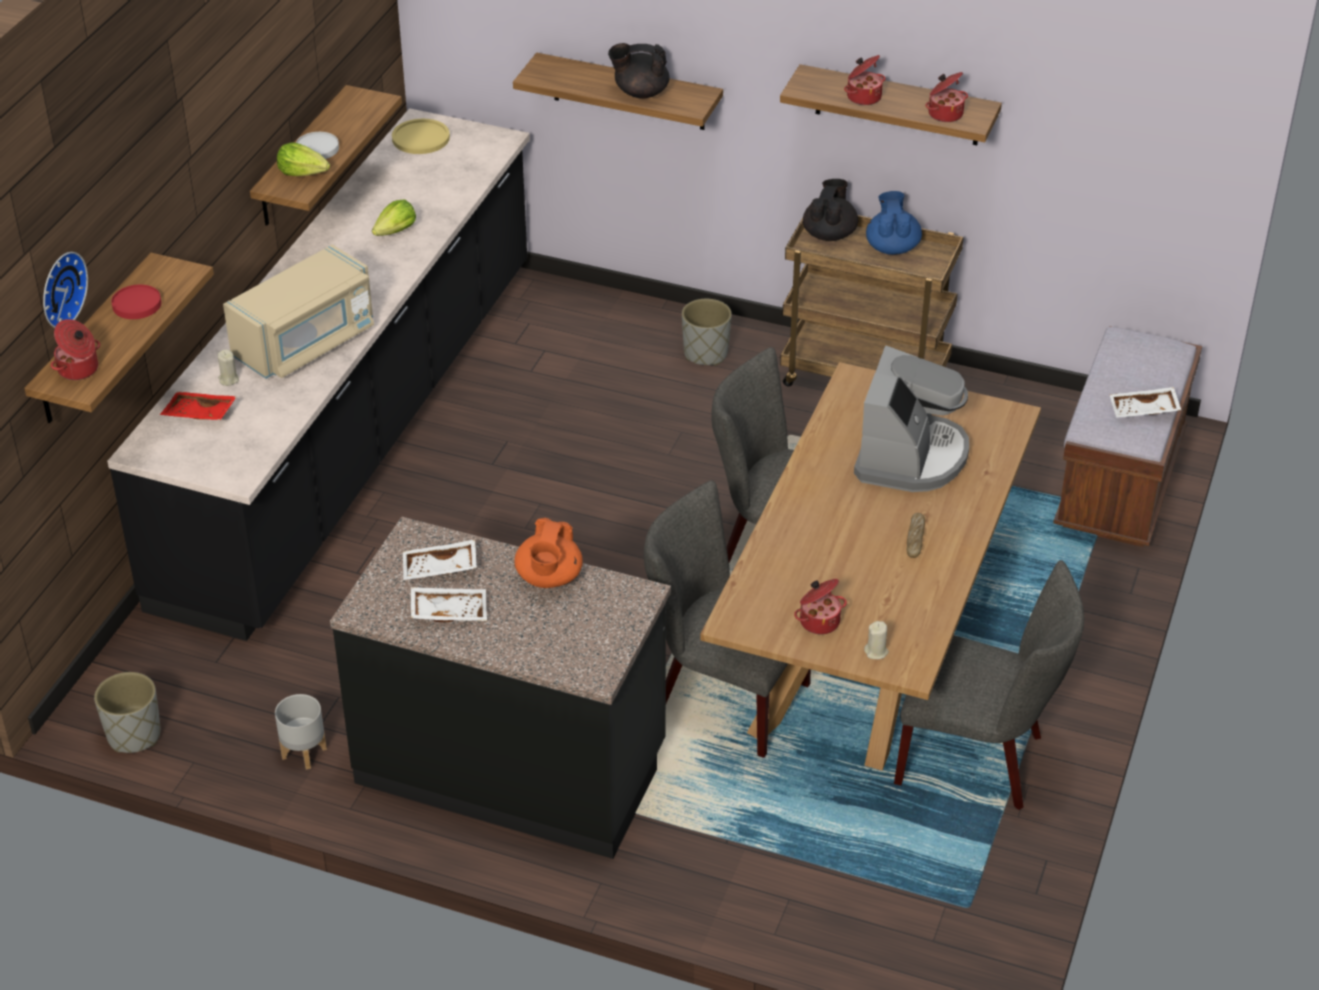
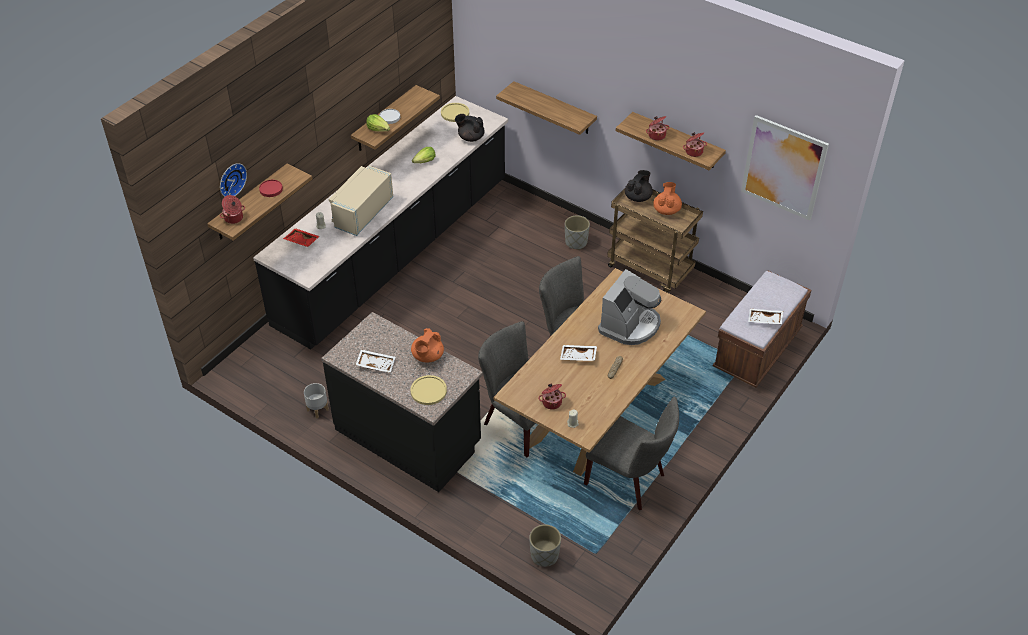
camera: 15 degrees right, 5 degrees up
grey planter [94,672,161,753] -> grey planter moved to [529,524,561,567]
beige microwave [223,245,374,379] -> beige microwave turned 150 degrees clockwise [329,166,393,236]
white tray [403,540,477,580] -> white tray moved to [560,345,597,361]
black teapot [608,43,670,99] -> black teapot moved to [455,114,485,142]
blue teapot [866,191,922,255] -> orange teapot [653,182,682,215]
none -> yellow plate [410,375,447,405]
none -> picture [741,115,829,221]

